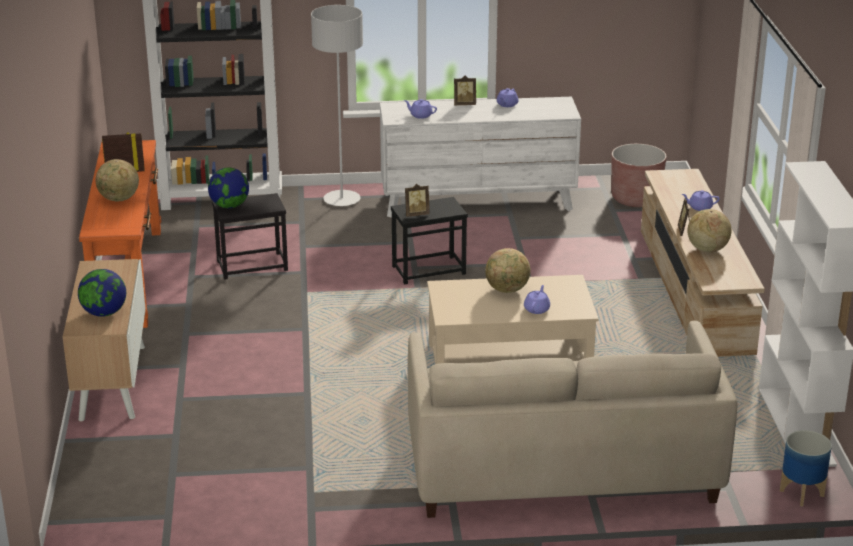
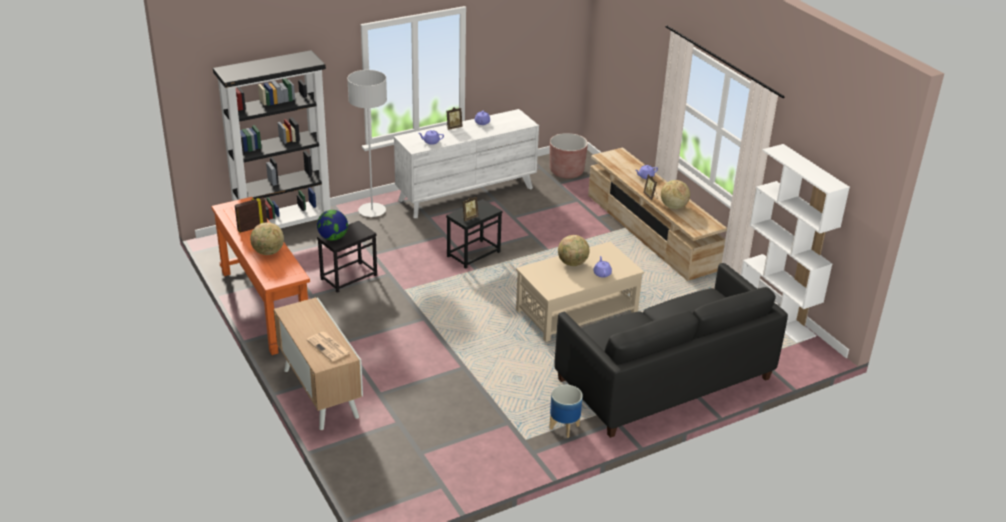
camera: 25 degrees left, 5 degrees up
globe [78,269,126,317] -> newspaper [307,332,350,362]
beige sofa [408,321,737,518] -> black sofa [554,263,788,438]
planter [780,430,832,506] -> planter moved to [549,385,583,438]

